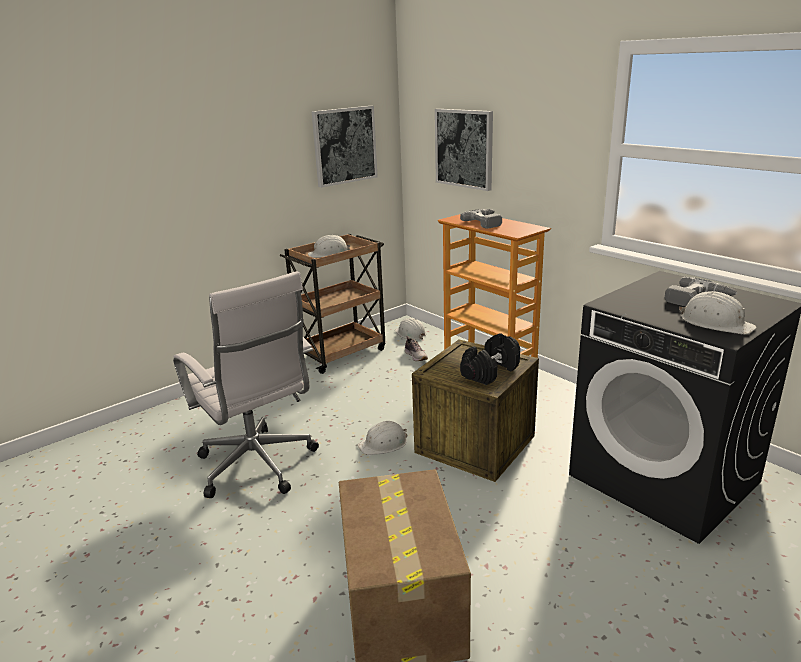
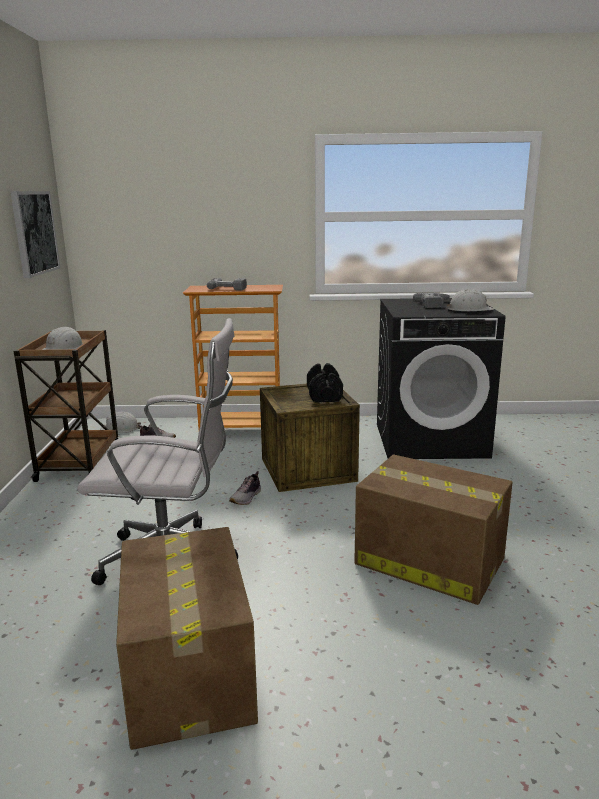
camera: 50 degrees left, 5 degrees down
white hard hat [358,421,407,455] -> shoe [229,471,261,505]
picture [435,109,493,191] -> none
none -> cardboard box [116,527,258,750]

